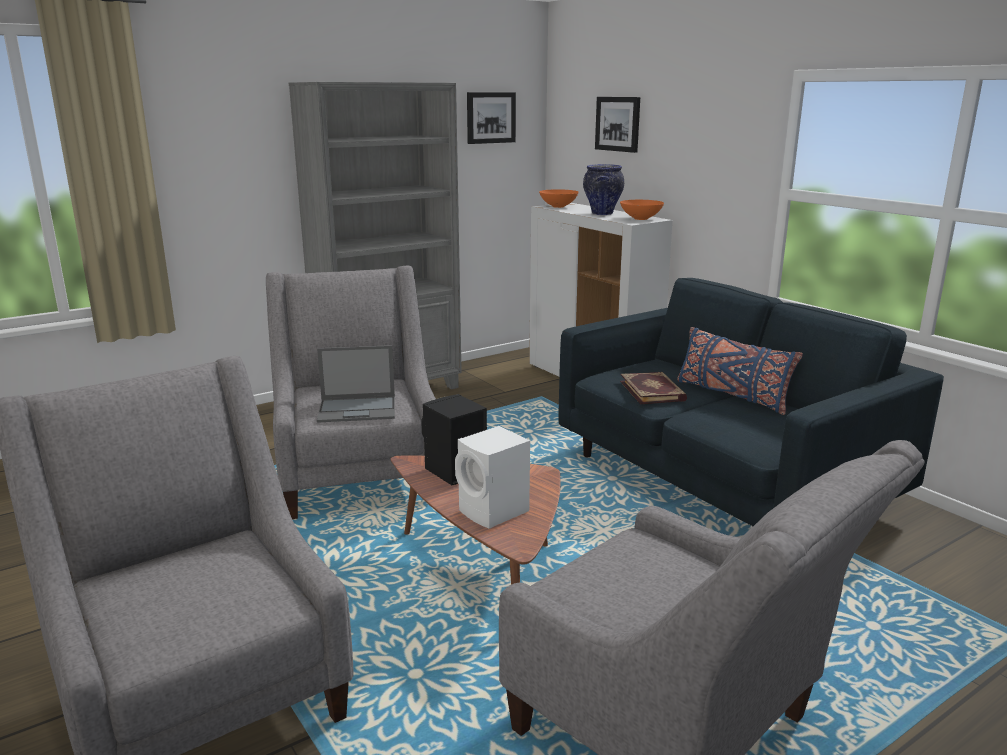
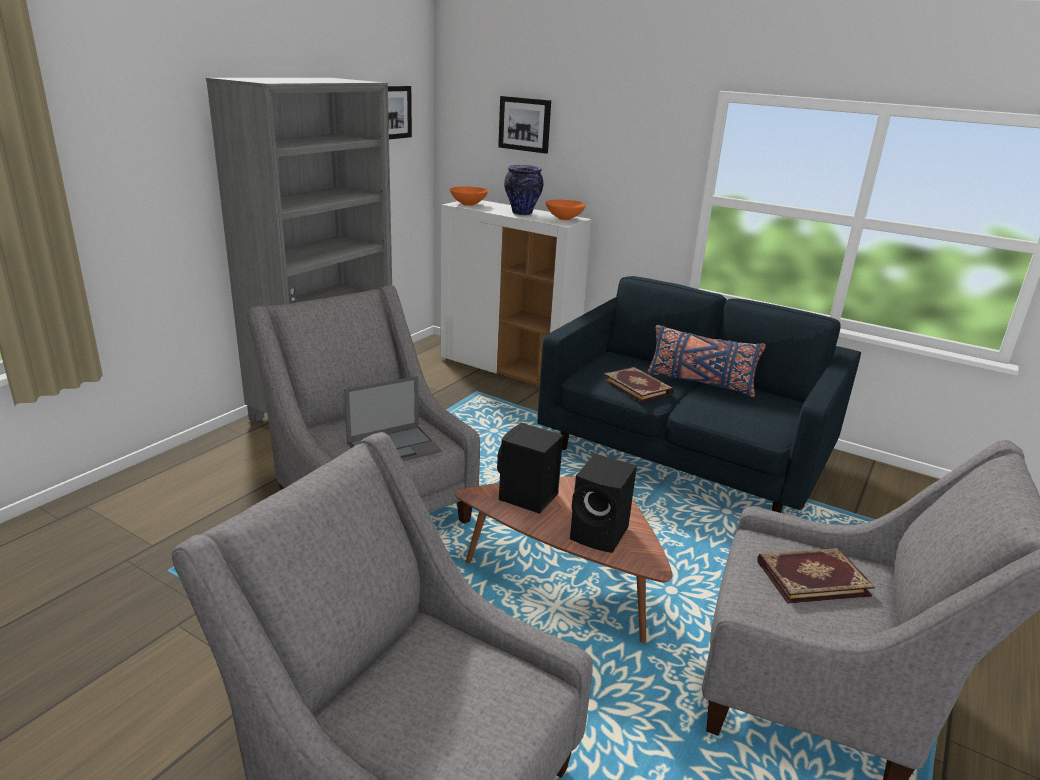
camera: 25 degrees left, 5 degrees up
white speaker [455,426,530,529] -> black speaker [570,454,637,553]
none -> book [757,548,875,604]

